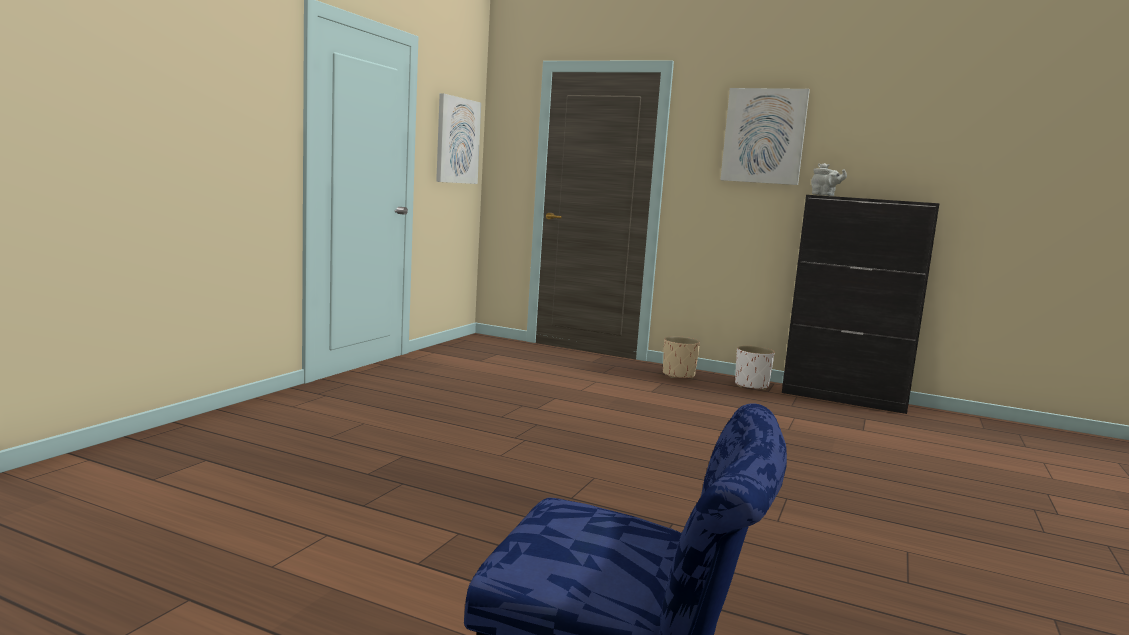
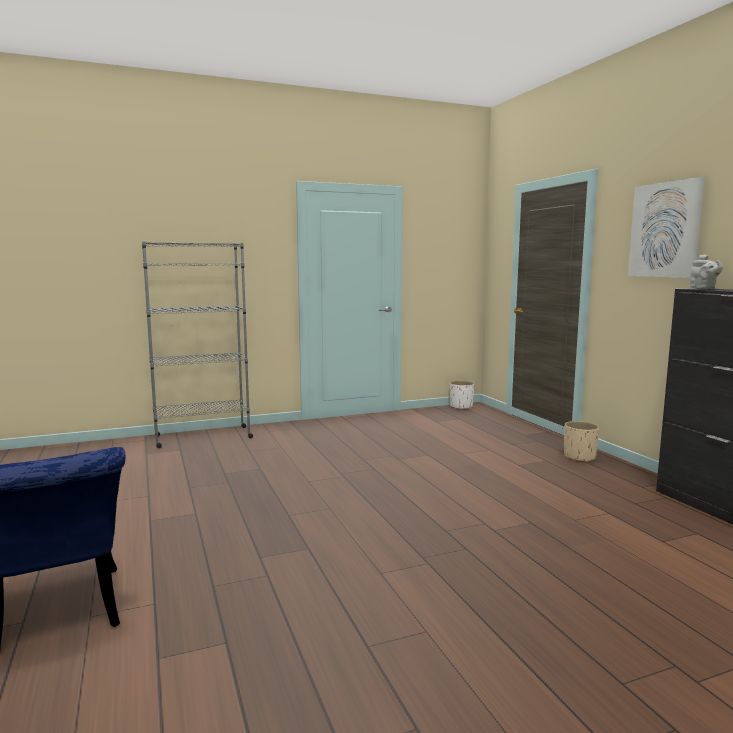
camera: 45 degrees right, 0 degrees up
picture [436,93,481,184] -> none
white planter [735,346,775,390] -> white planter moved to [450,381,474,410]
none -> grey bookcase [142,241,253,448]

